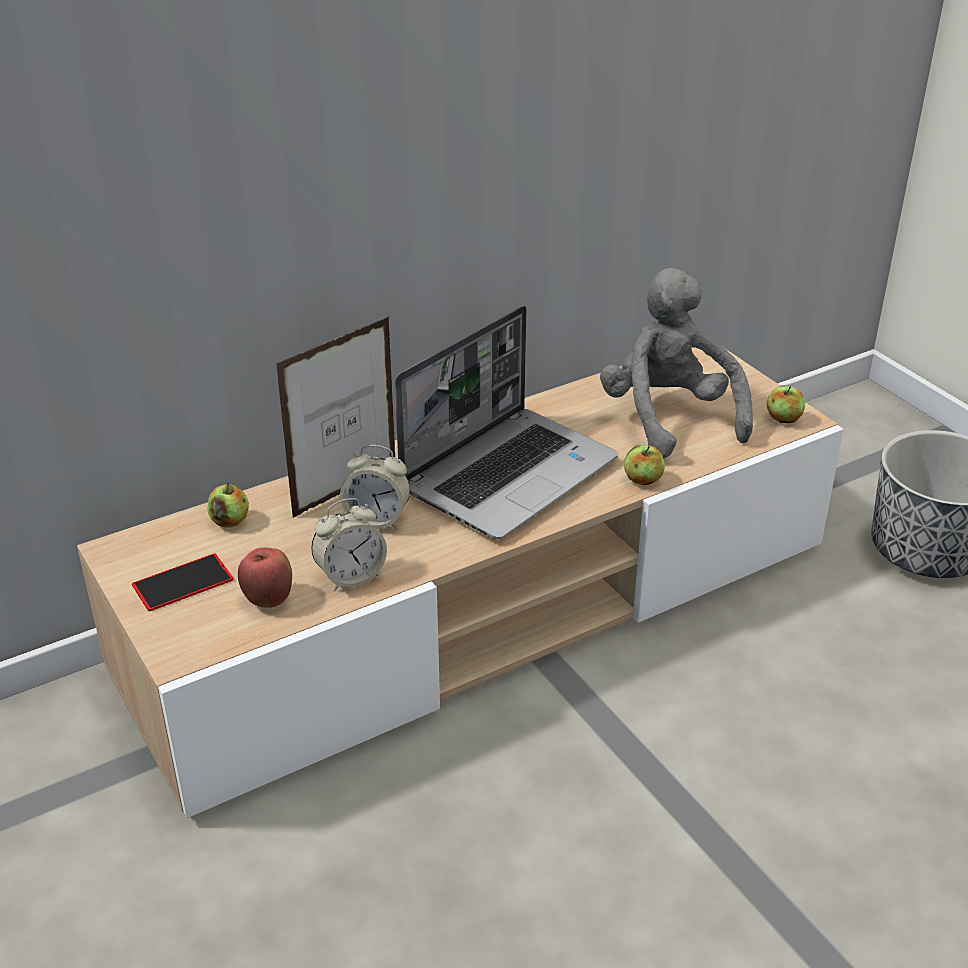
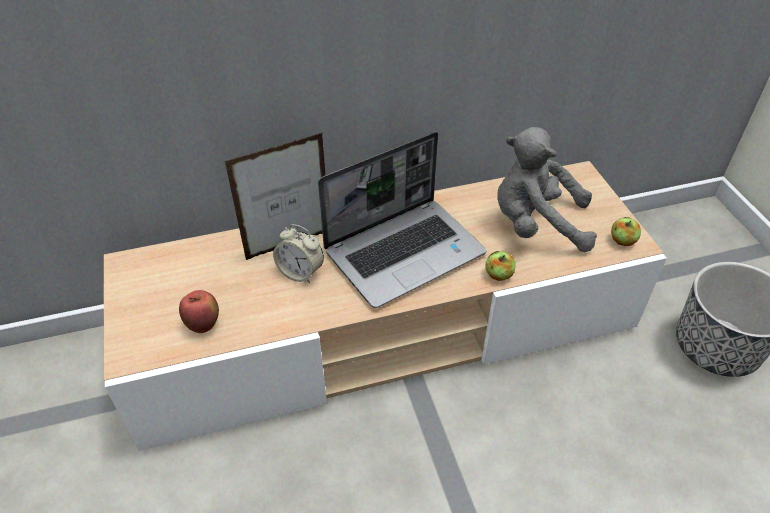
camera: 15 degrees right, 10 degrees up
phone [132,554,234,611] -> none
apple [207,483,249,528] -> none
alarm clock [311,498,387,591] -> none
grey plush toy [600,268,753,459] -> grey plush toy turned 75 degrees counterclockwise [497,127,597,252]

